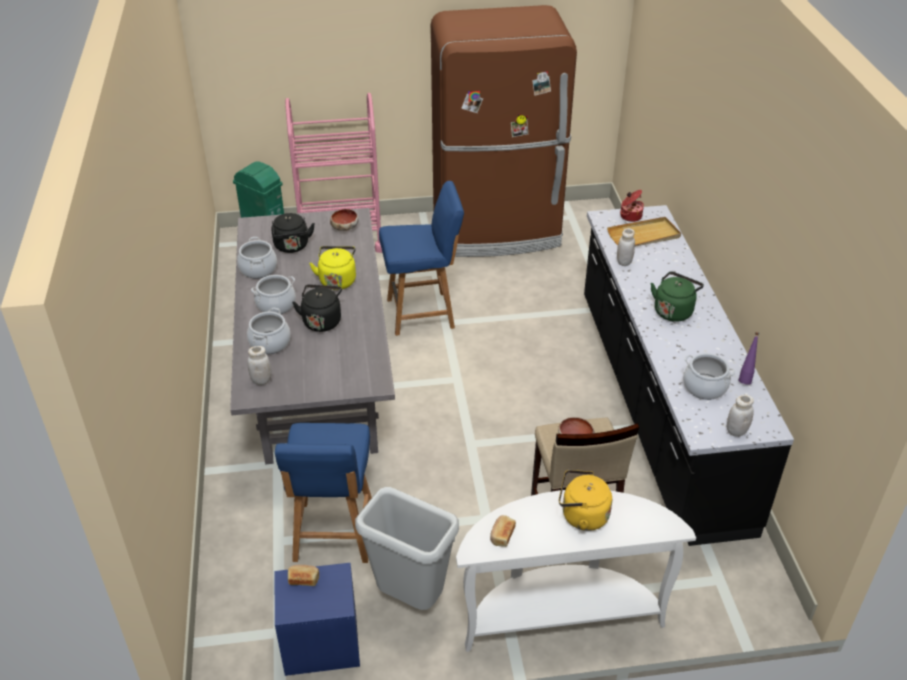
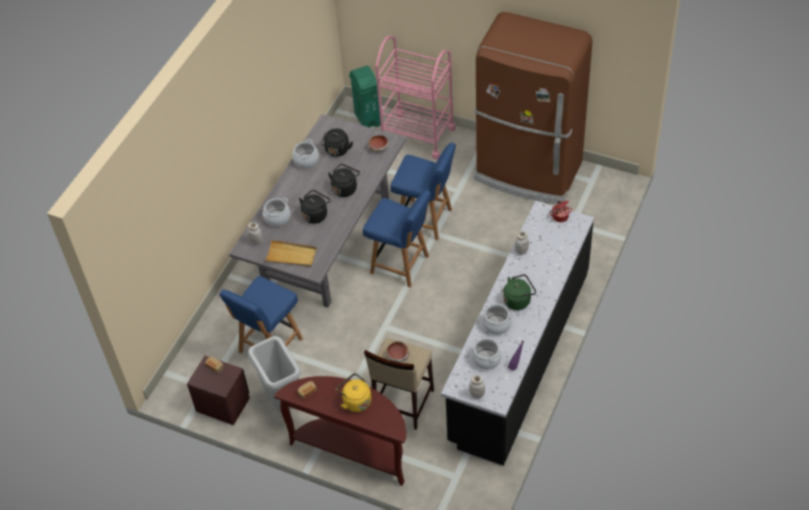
camera: 35 degrees right, 10 degrees up
cooking pot [251,275,296,314] -> cooking pot moved to [480,304,514,335]
blue nightstand [274,563,360,676] -> brown nightstand [187,356,250,425]
yellow kettle [309,246,356,290] -> black kettle [328,164,360,197]
white console table [456,490,696,652] -> brown console table [274,376,406,486]
beige tray [607,217,681,247] -> beige tray moved to [264,240,317,267]
none -> blue chair [363,190,431,287]

